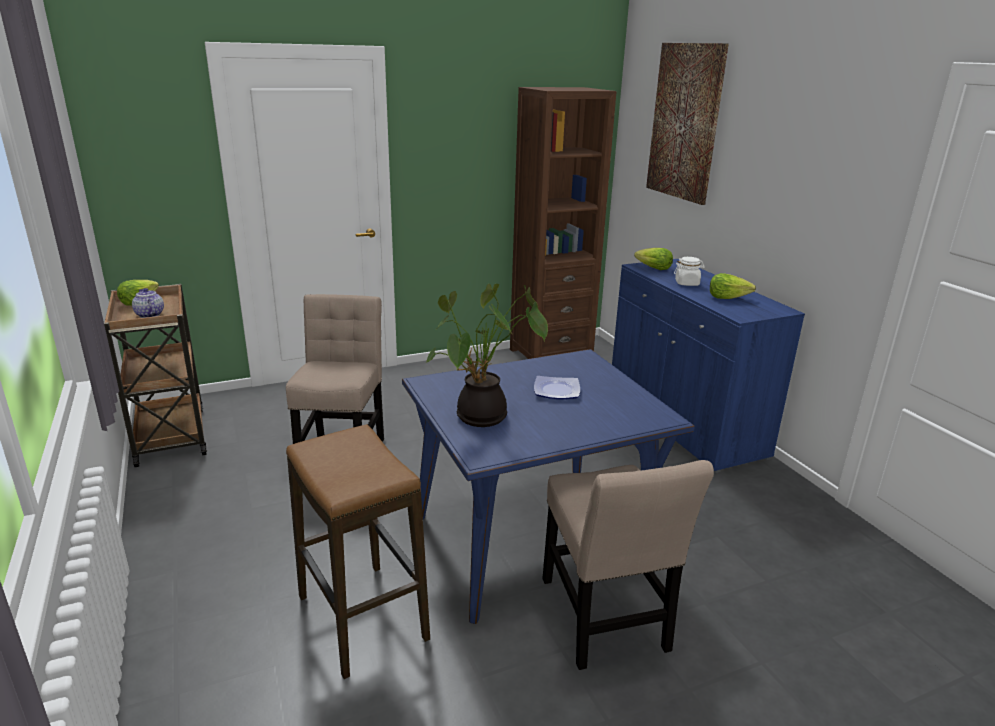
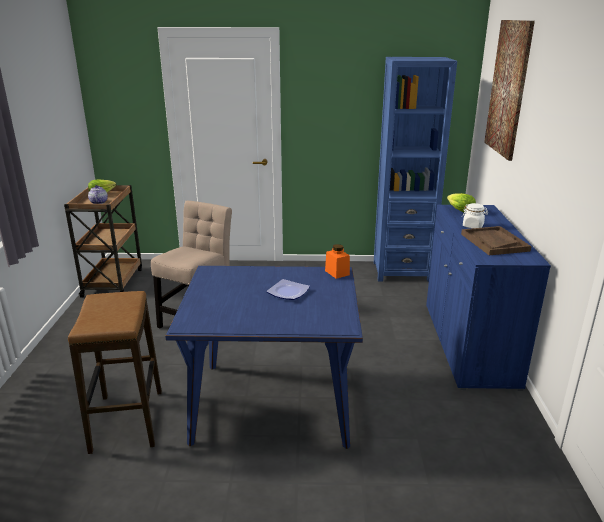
camera: 25 degrees right, 0 degrees up
potted plant [426,284,548,427] -> none
brown bookcase [510,87,617,359] -> blue bookcase [374,57,457,282]
beige chair [542,460,714,670] -> none
lettuce [710,273,756,299] -> brown tray [461,226,532,255]
none -> orange jar [325,244,350,279]

